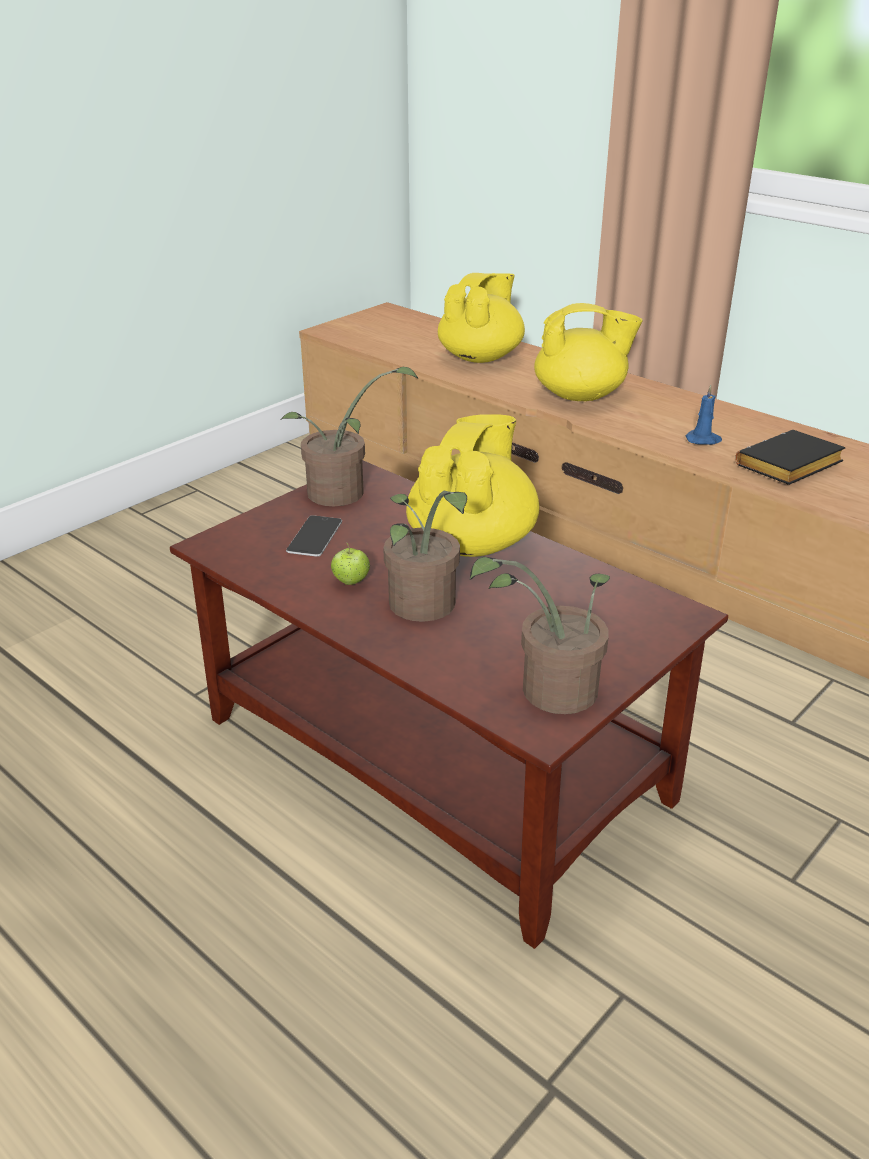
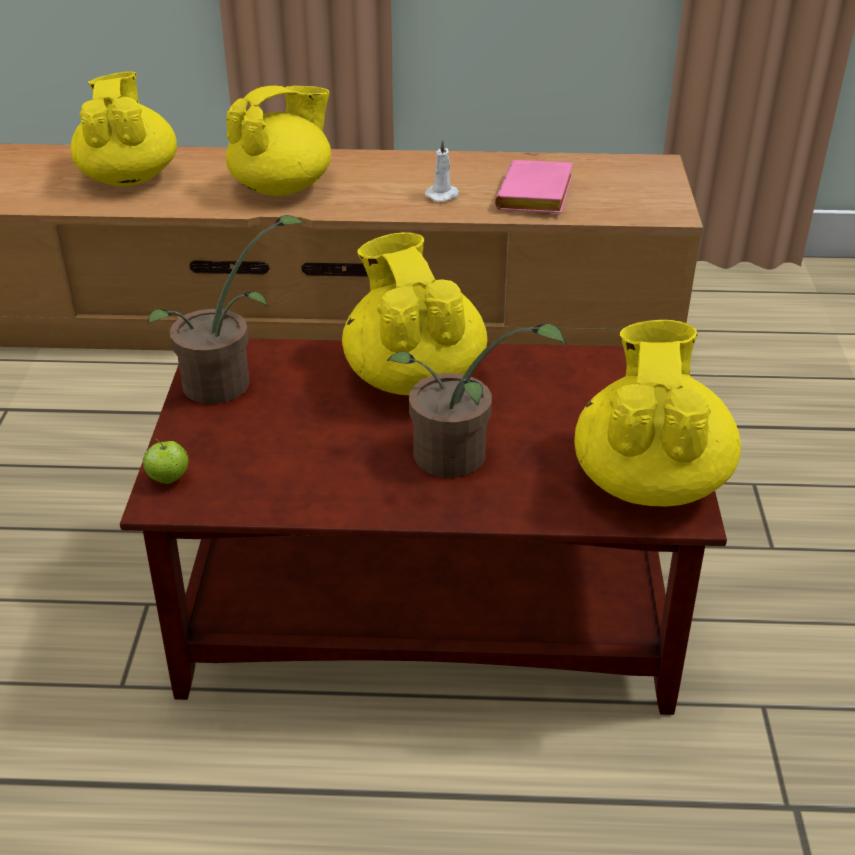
camera: 40 degrees left, 5 degrees up
phone [286,515,342,557] -> none
apple [331,542,370,585] -> apple moved to [143,438,189,484]
potted plant [470,557,610,714] -> yellow teapot [574,320,741,507]
blue candle [686,385,722,445] -> white candle [425,139,459,202]
black book [735,430,846,485] -> pink book [495,160,573,213]

